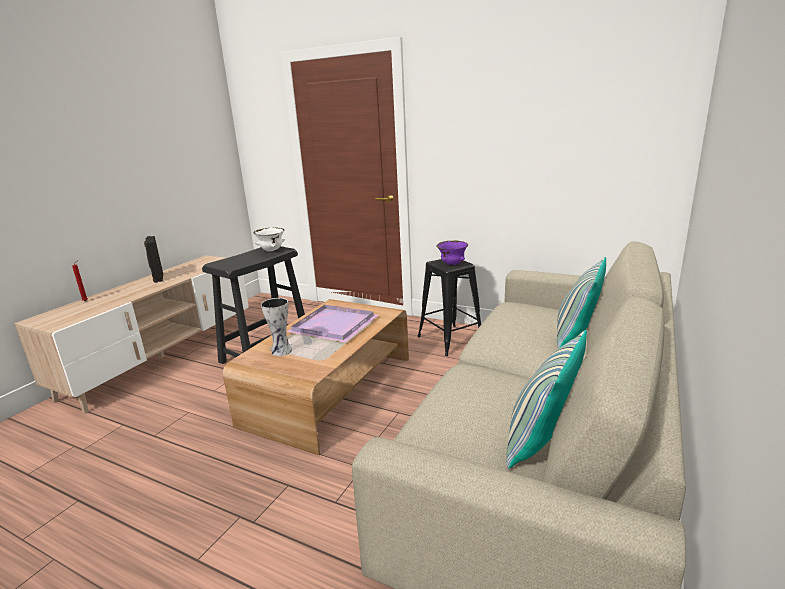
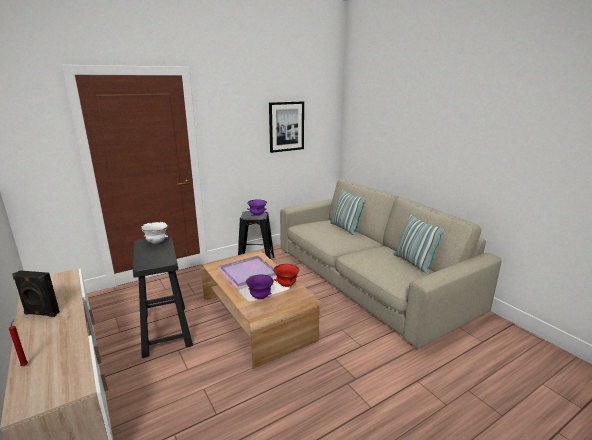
camera: 60 degrees left, 0 degrees up
vase [261,298,292,356] -> purple bowl [246,274,274,299]
none -> picture [269,101,304,153]
none -> red bowl [273,264,299,287]

